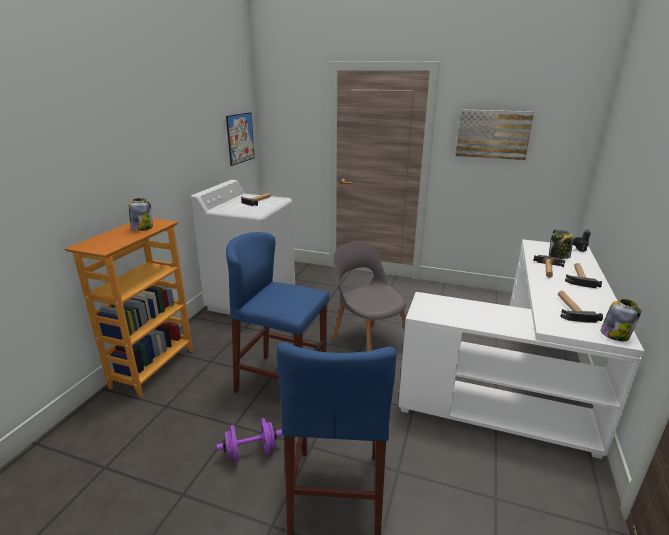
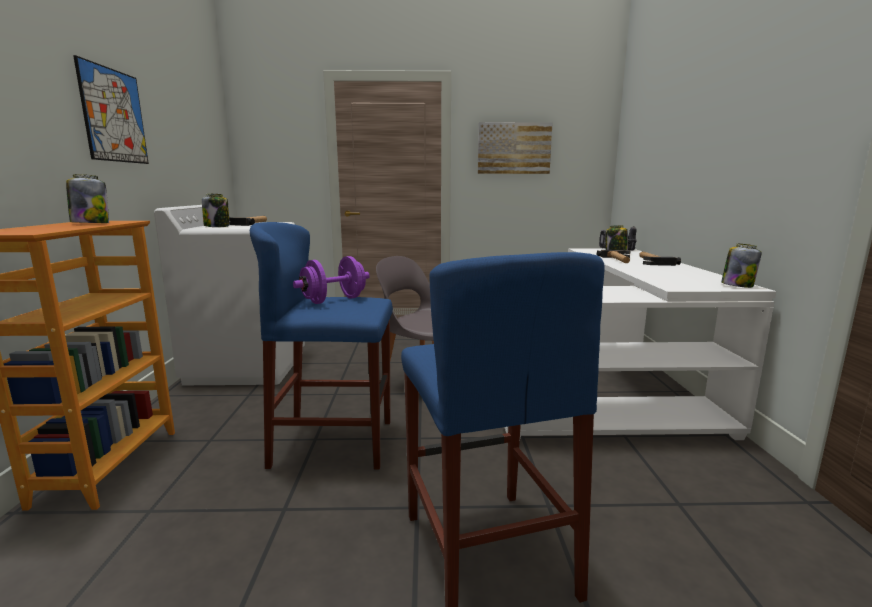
camera: 20 degrees left, 10 degrees down
purple dumbbell [217,418,282,463] -> purple dumbbell moved to [293,256,370,304]
picture [226,112,255,166] -> picture moved to [73,55,149,164]
hammer [558,291,603,323] -> none
none -> jar [202,194,230,227]

